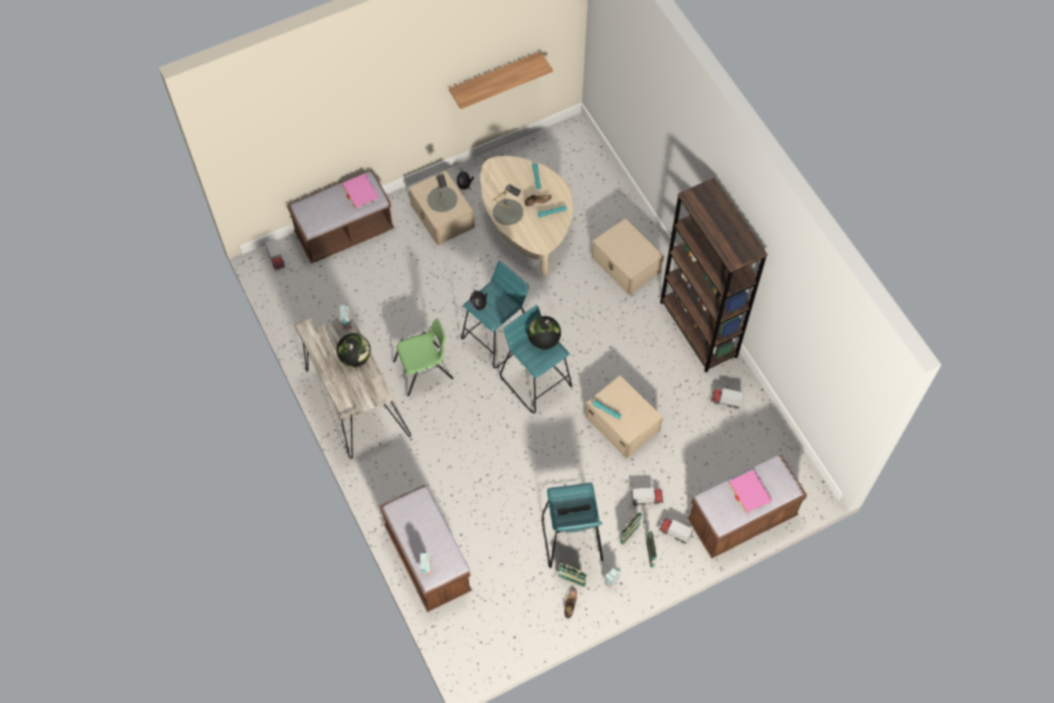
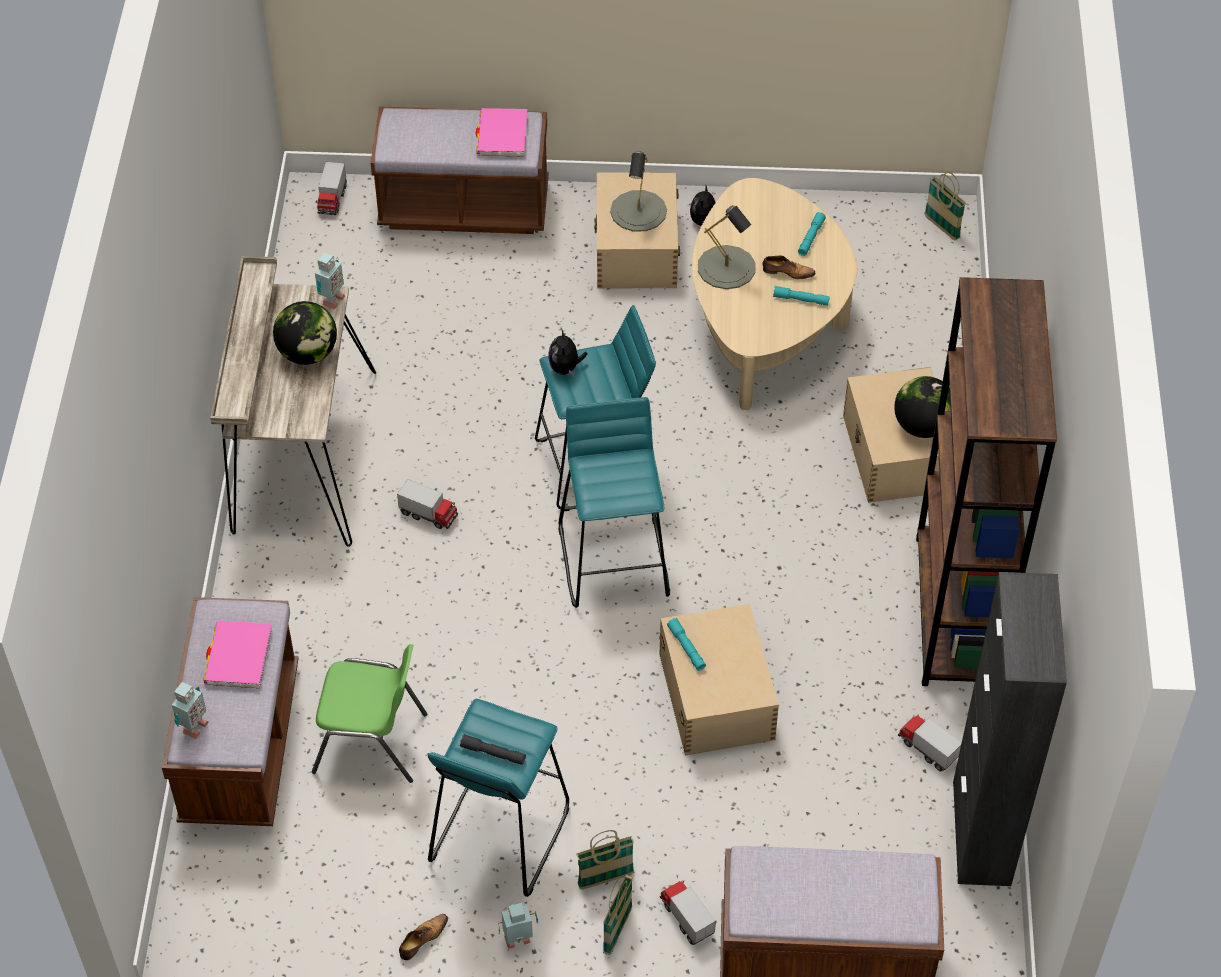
camera: 30 degrees right, 10 degrees down
green chair [393,318,453,396] -> green chair moved to [311,644,427,783]
shelf [449,51,553,109] -> none
globe [527,316,561,350] -> globe moved to [894,376,951,438]
basket [558,563,587,587] -> basket moved to [924,171,966,241]
toy truck [632,488,663,506] -> toy truck moved to [397,479,458,529]
pink book [728,470,772,514] -> pink book moved to [203,620,272,689]
none -> black cabinet [953,572,1067,886]

